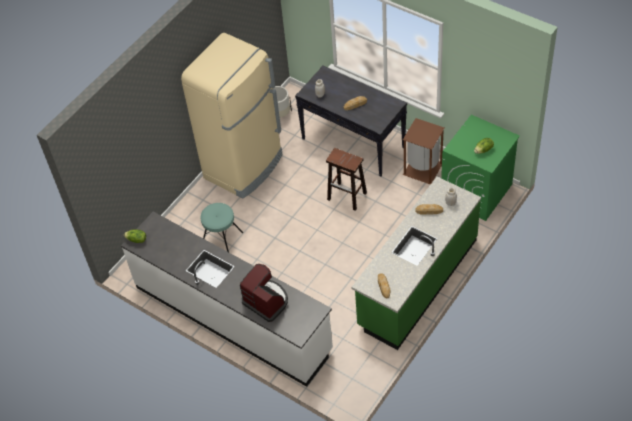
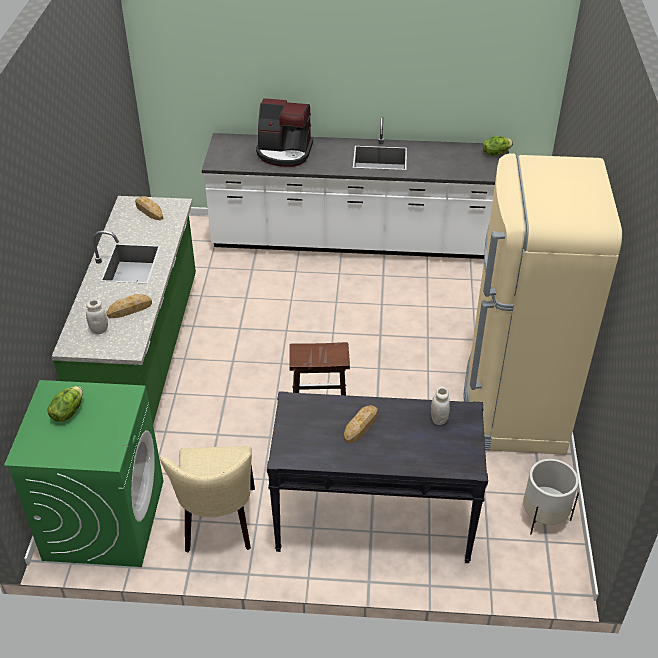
camera: 145 degrees right, 10 degrees down
turquoise stool [200,203,243,252] -> none
brown trash can [403,118,444,185] -> beige chair [160,446,255,553]

